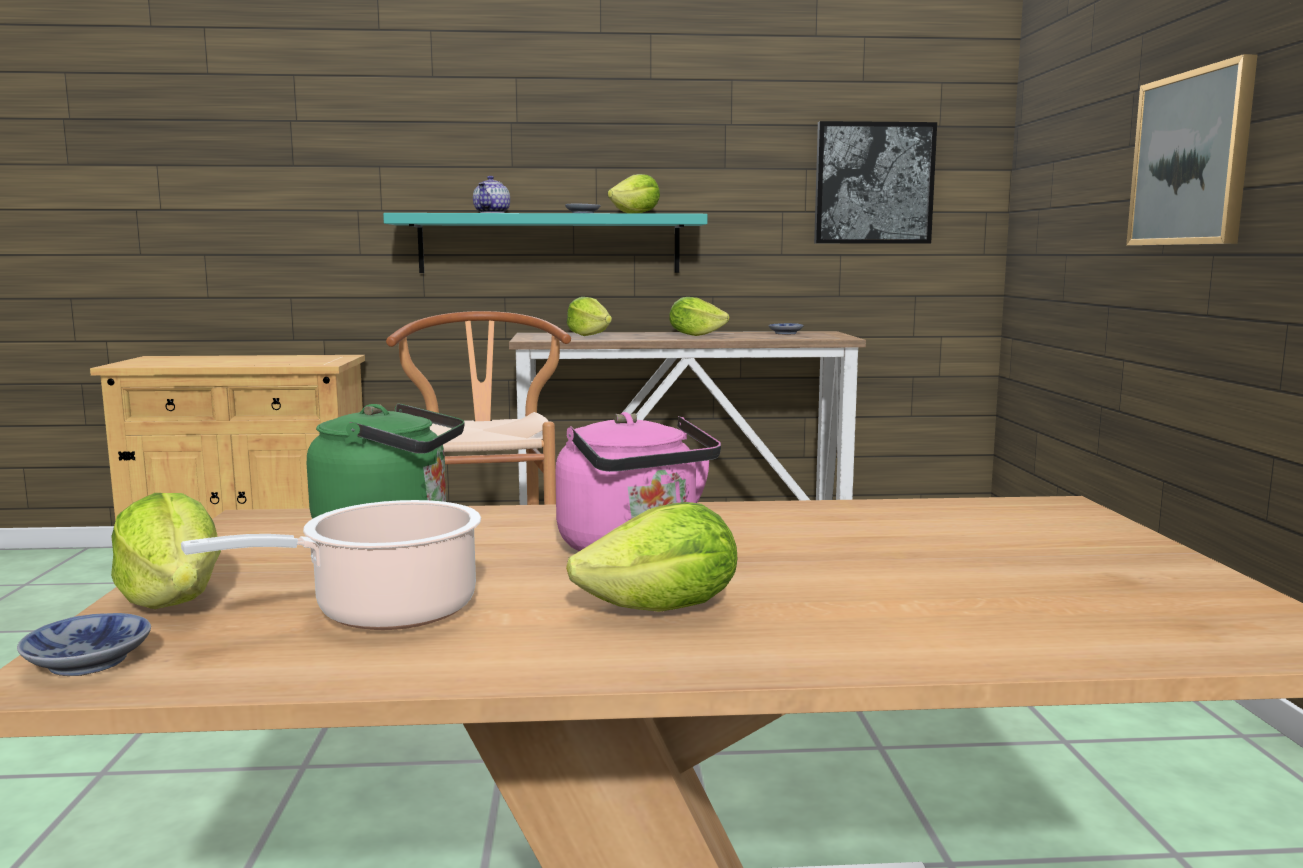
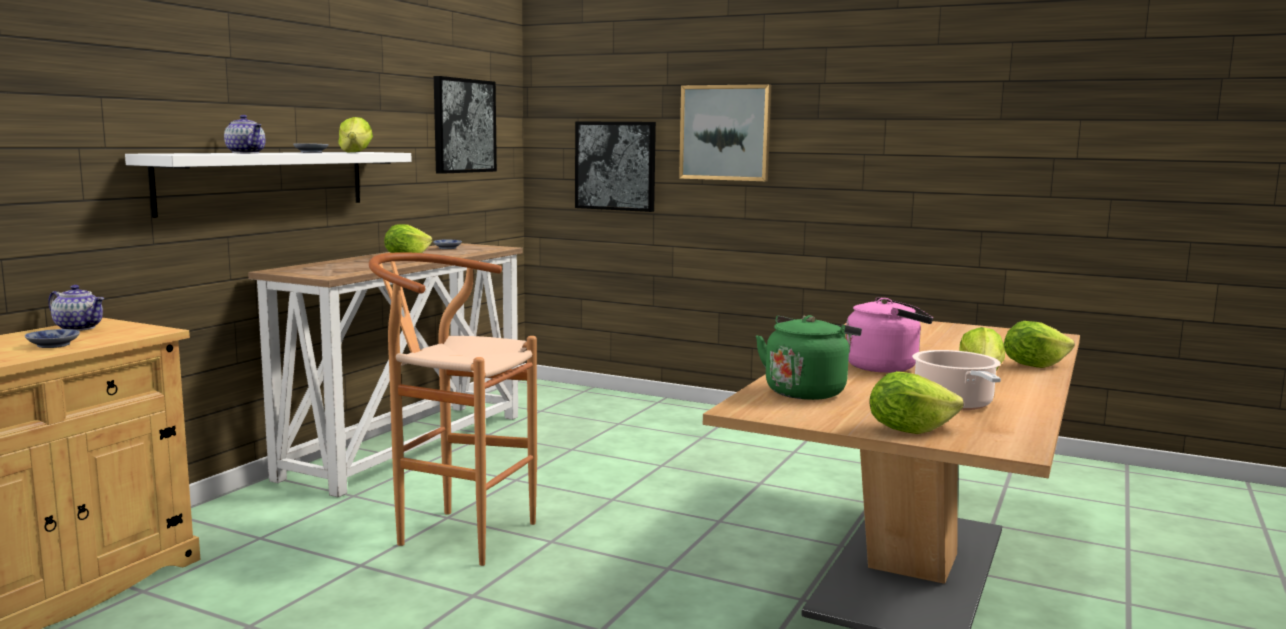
camera: 60 degrees left, 0 degrees up
bowl [17,613,151,676] -> bowl moved to [25,329,80,348]
turquoise shelf [383,213,707,273] -> white shelf [125,152,412,218]
lettuce [567,297,612,336] -> lettuce moved to [1004,321,1075,368]
none -> teapot [48,285,104,331]
none -> picture [575,121,656,212]

